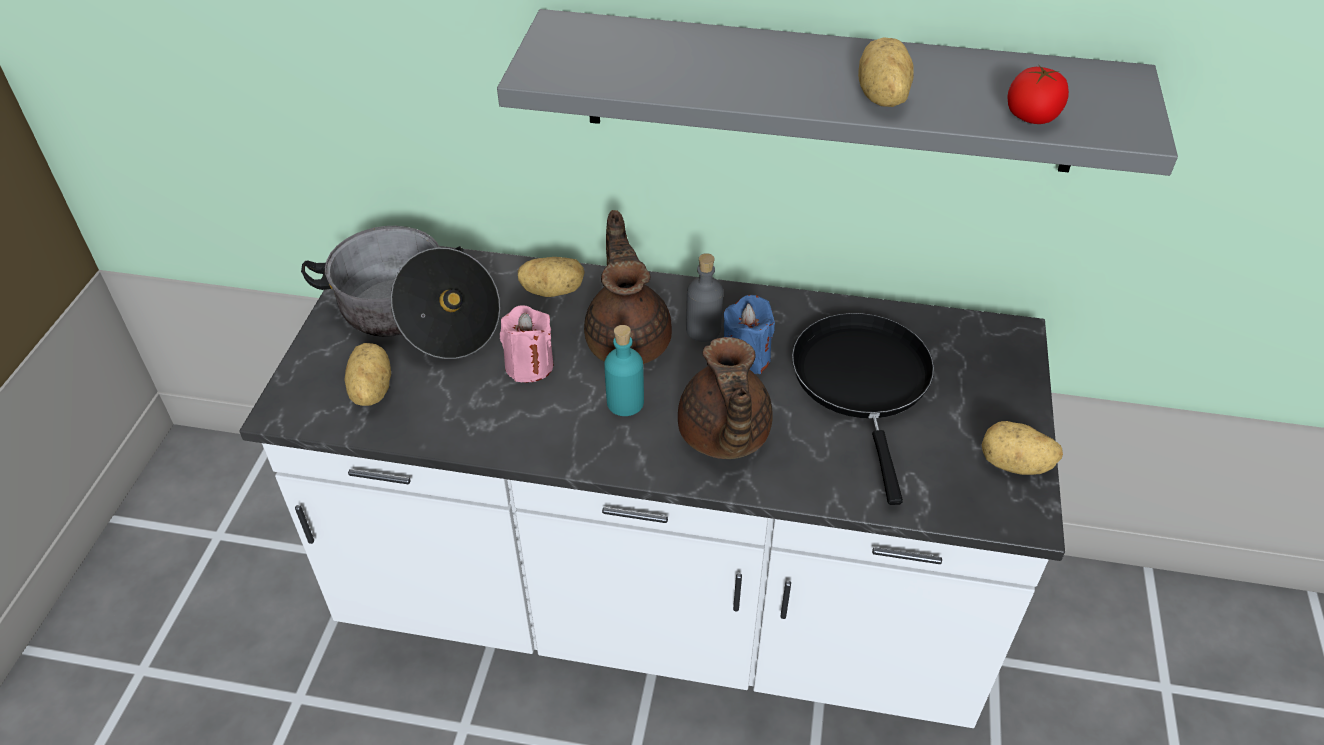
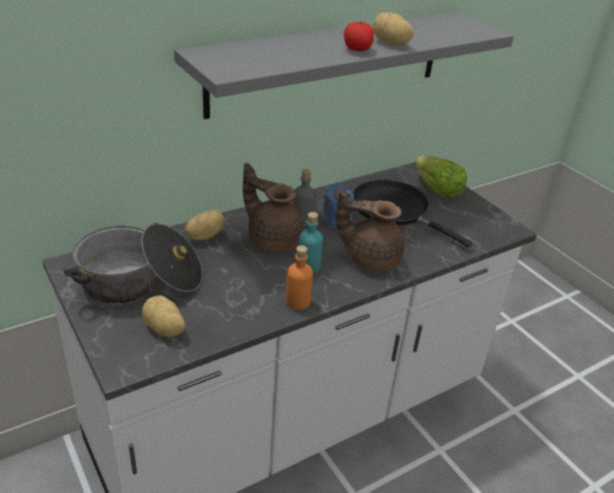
camera: 45 degrees left, 10 degrees down
pink candle [500,306,554,383] -> none
brown teapot [678,337,773,459] -> brown teapot turned 150 degrees clockwise [336,188,404,271]
potato [981,421,1063,475] -> none
tomato [1007,66,1069,124] -> tomato moved to [344,22,374,51]
none -> orange bottle [286,245,313,310]
none -> lettuce [415,156,467,198]

